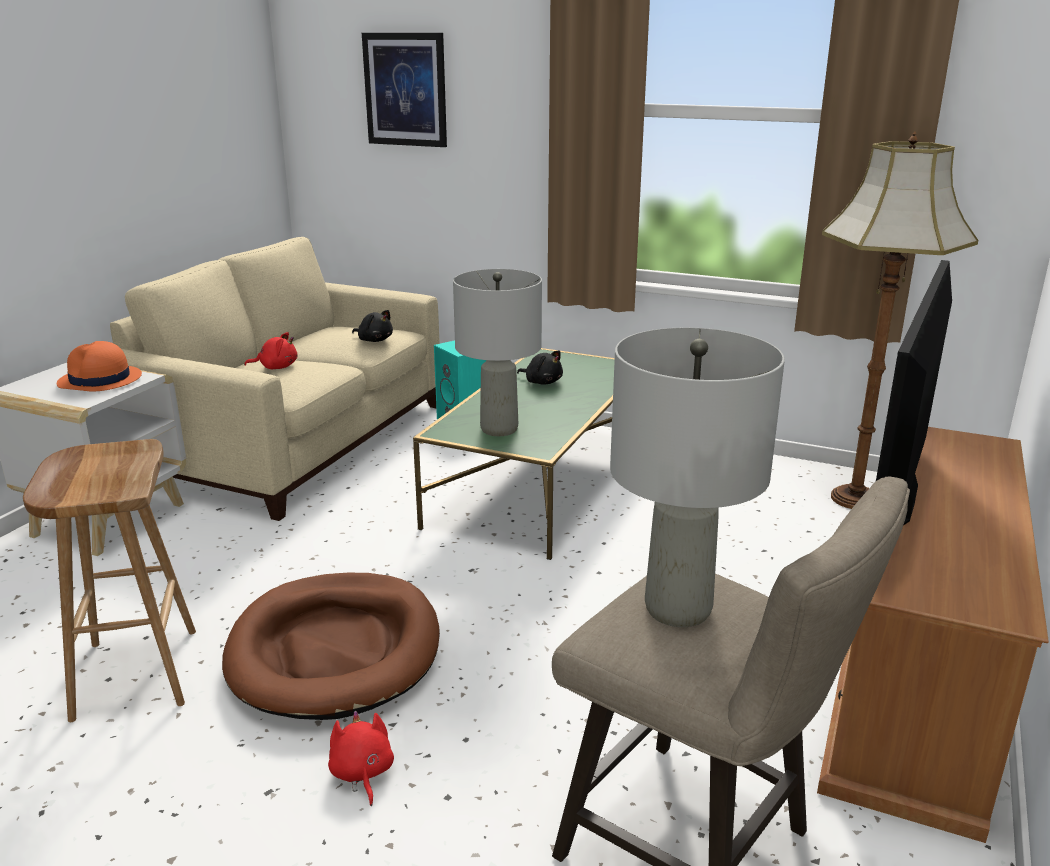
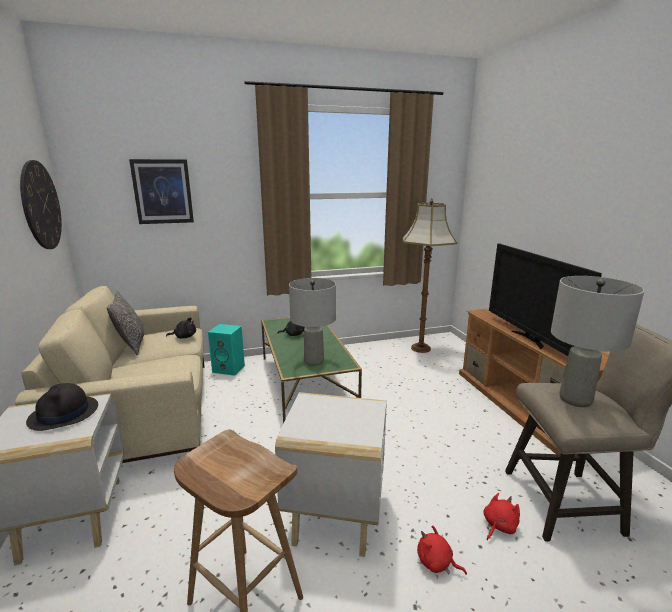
camera: 40 degrees left, 5 degrees down
orange hat [57,341,142,392] -> black hat [26,383,98,431]
brown dog bed [222,573,440,720] -> white side table [275,392,387,557]
red plush toy [244,332,297,369] -> red plush toy moved to [484,493,520,540]
none -> wall clock [20,160,62,249]
none -> pillow [107,291,145,355]

